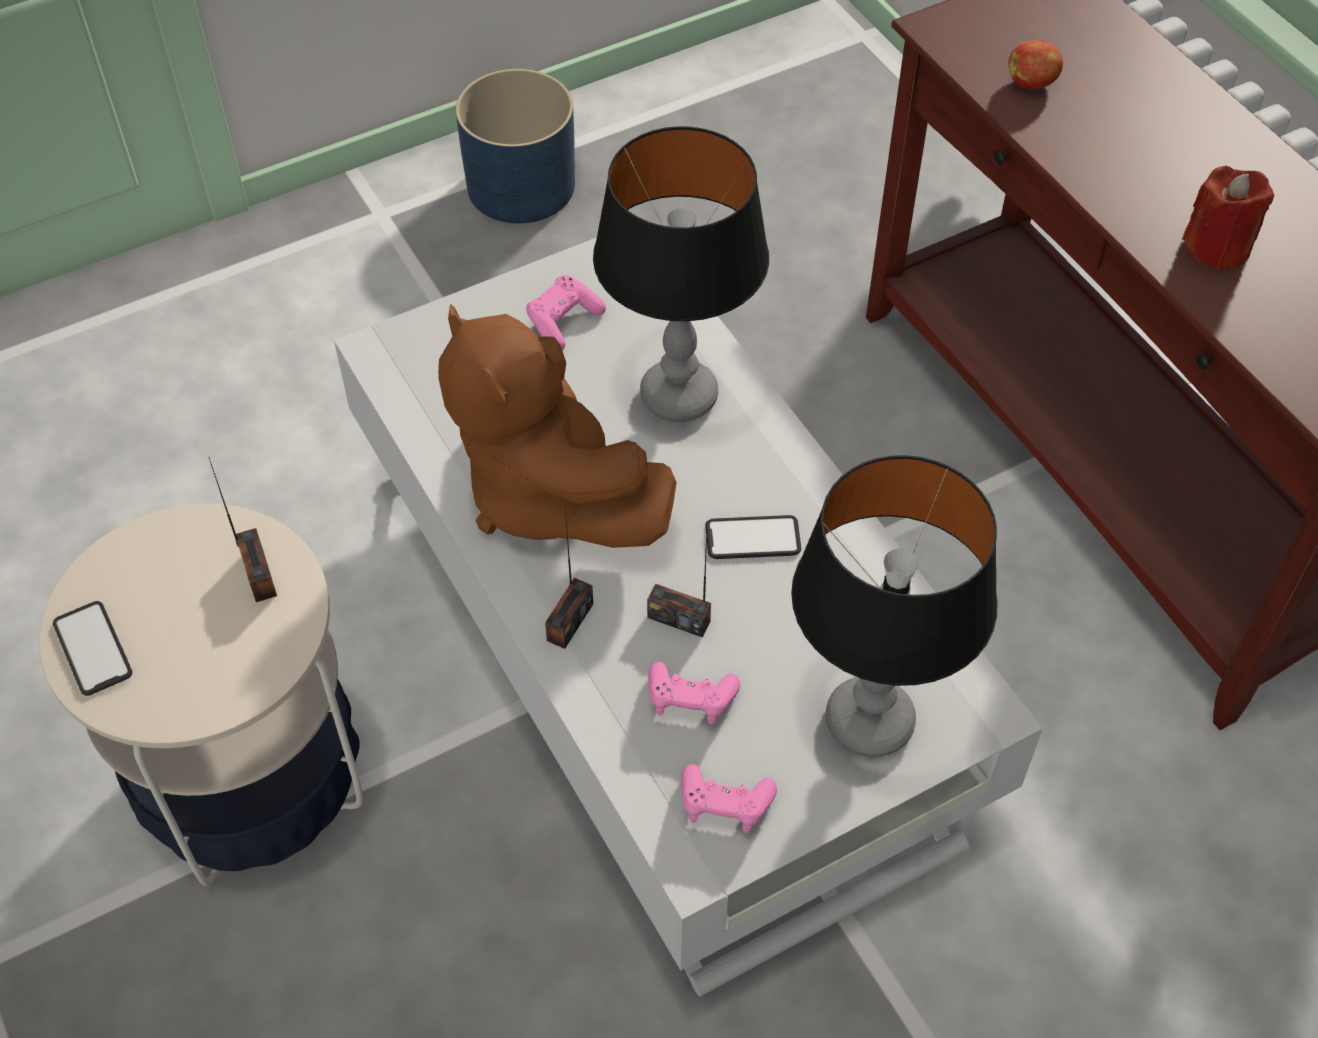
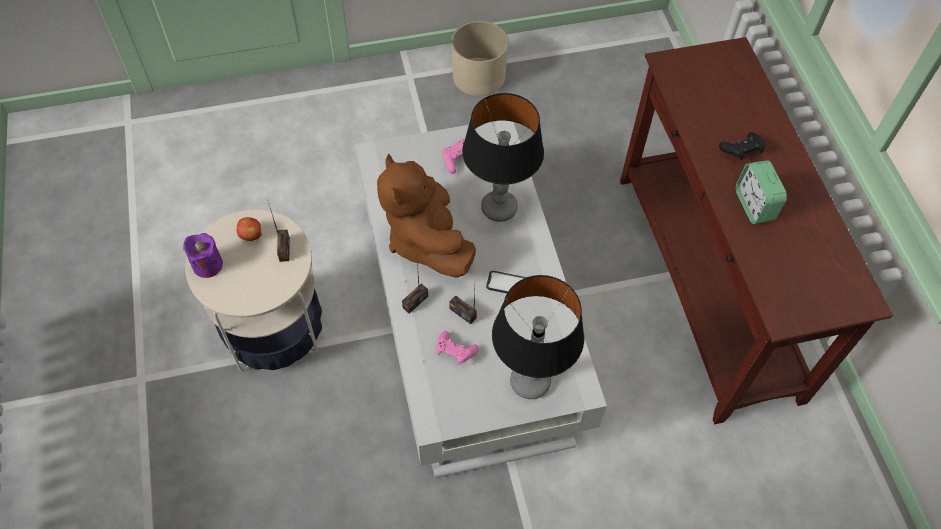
camera: 15 degrees right, 5 degrees up
phone [53,601,132,696] -> purple candle [183,233,223,278]
blue planter [456,69,575,223] -> beige planter [452,21,508,96]
pink game controller [681,764,777,833] -> none
apple [1008,40,1063,89] -> apple moved to [237,217,261,241]
red candle [1182,166,1274,270] -> alarm clock [736,160,787,224]
none -> black game controller [719,132,765,160]

